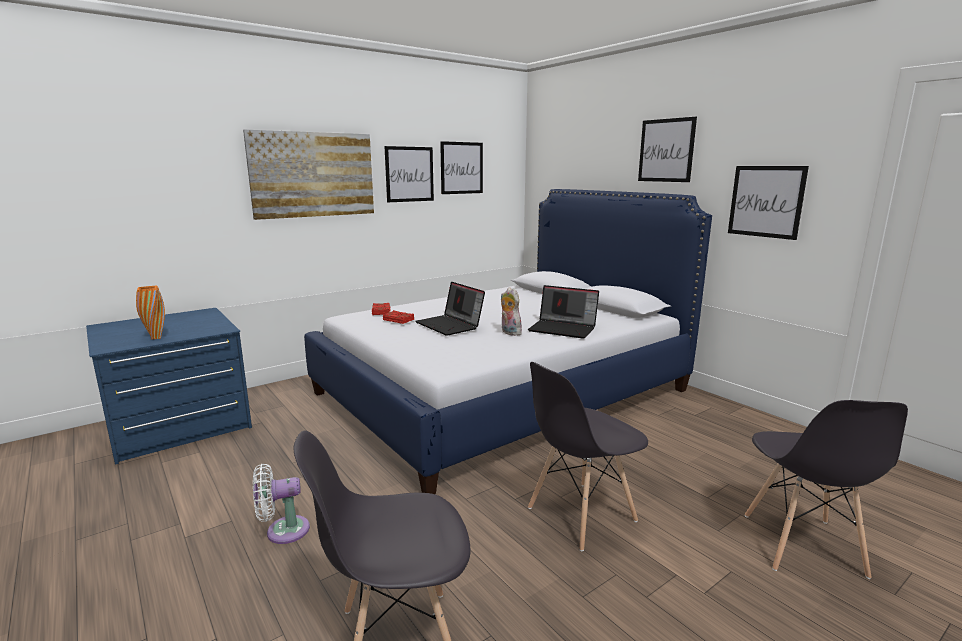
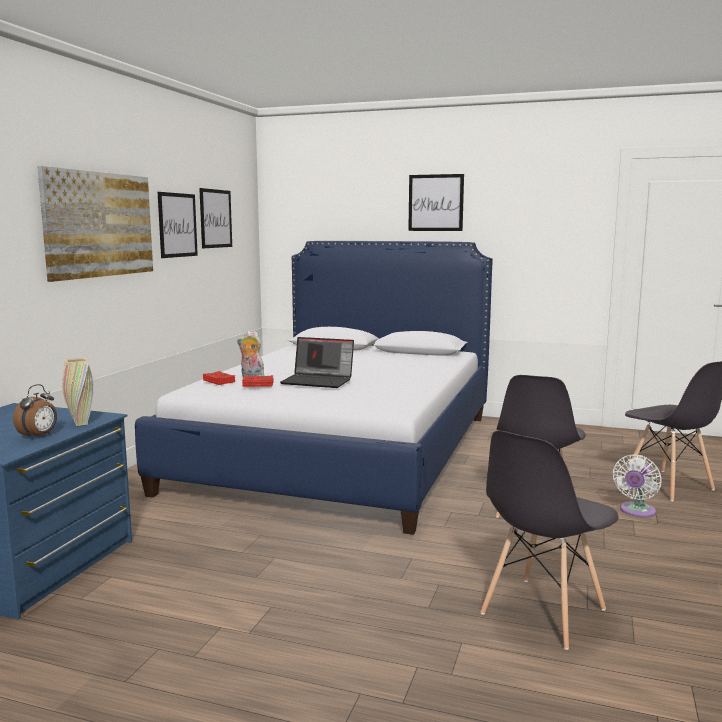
camera: 35 degrees left, 5 degrees down
orange vase [136,286,165,340] -> alarm clock [13,384,57,439]
white fan [253,464,310,544] -> white fan moved to [613,455,661,518]
plush toy [501,287,522,336] -> plush toy moved to [237,331,265,377]
laptop [528,285,599,339] -> none
picture [728,166,809,240] -> none
none -> beige vase [62,358,94,426]

